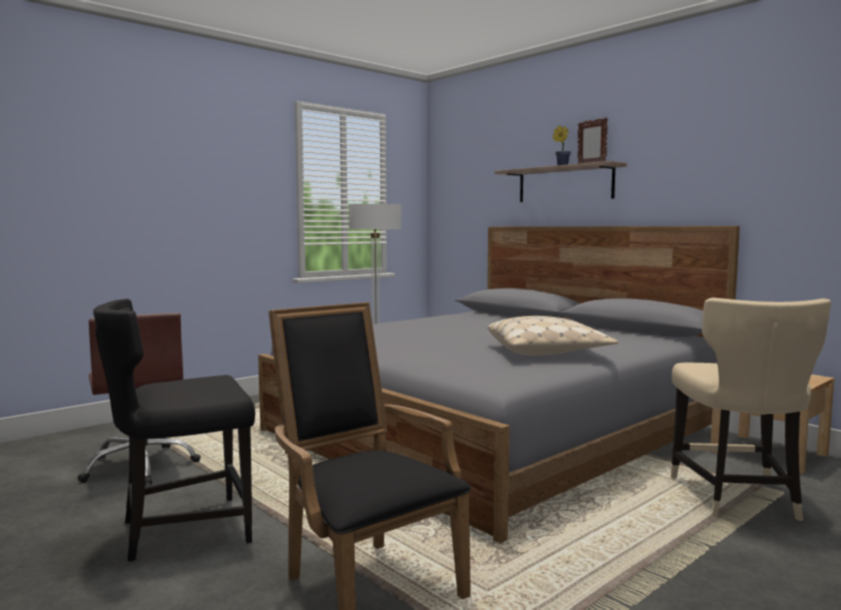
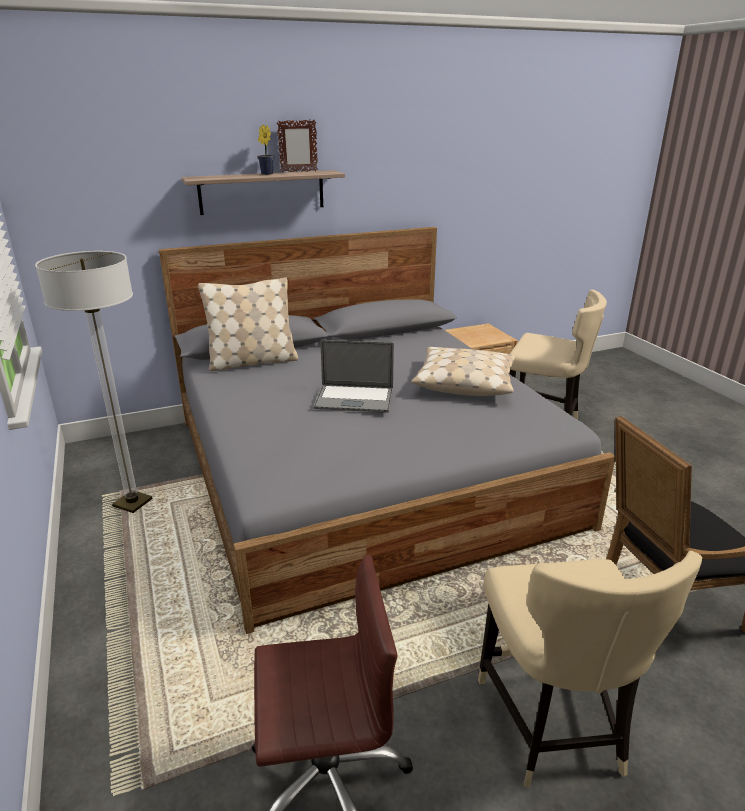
camera: 70 degrees left, 20 degrees up
black chair [93,299,255,562] -> beige chair [478,551,702,787]
none -> beige pillow [198,277,298,371]
none -> laptop [313,340,394,413]

